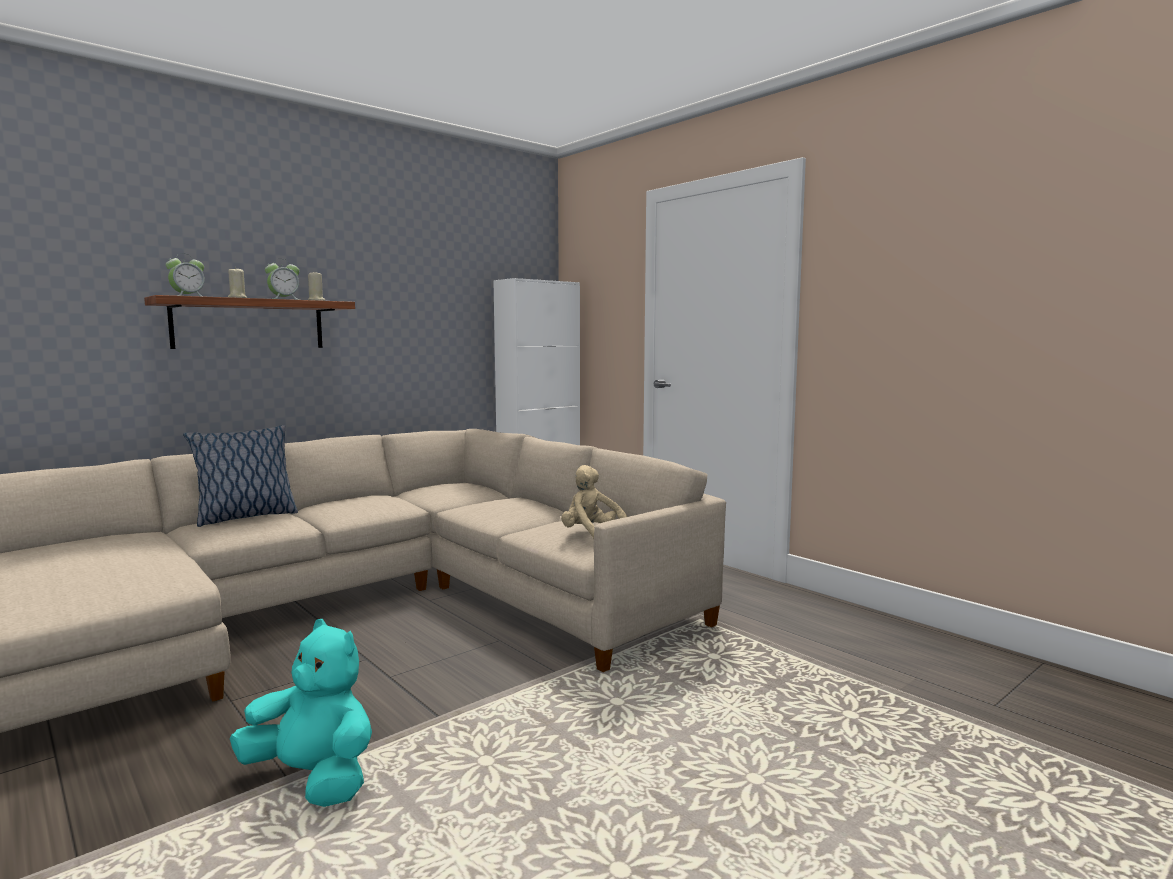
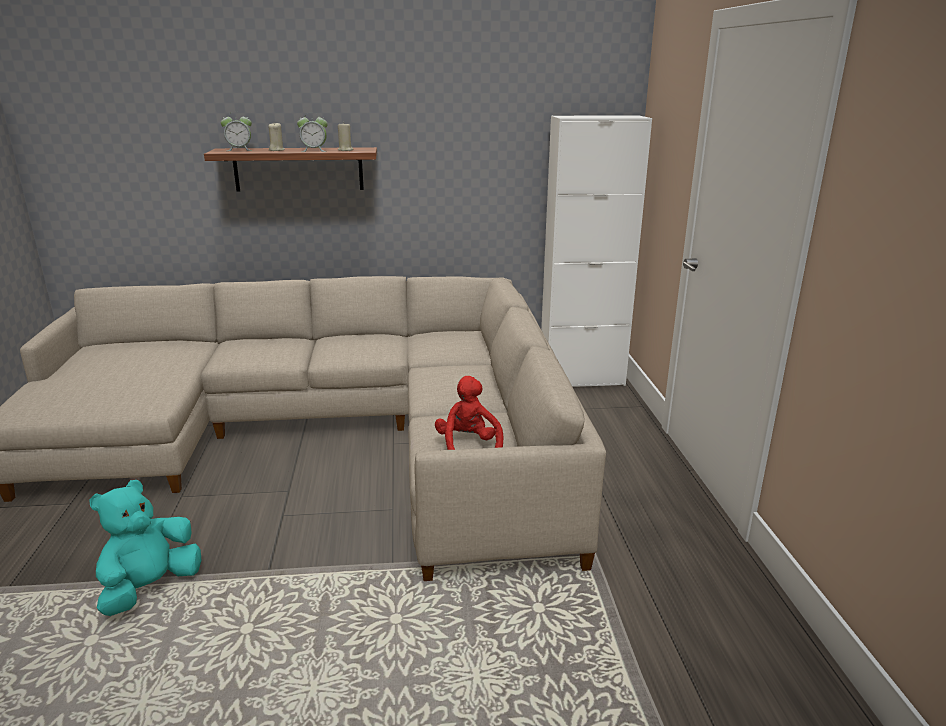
camera: 35 degrees right, 15 degrees up
pillow [183,425,298,527] -> none
turquoise plush toy [230,619,372,807] -> turquoise plush toy turned 120 degrees counterclockwise [89,480,202,616]
beige plush toy [561,465,627,539] -> red plush toy [435,376,504,450]

